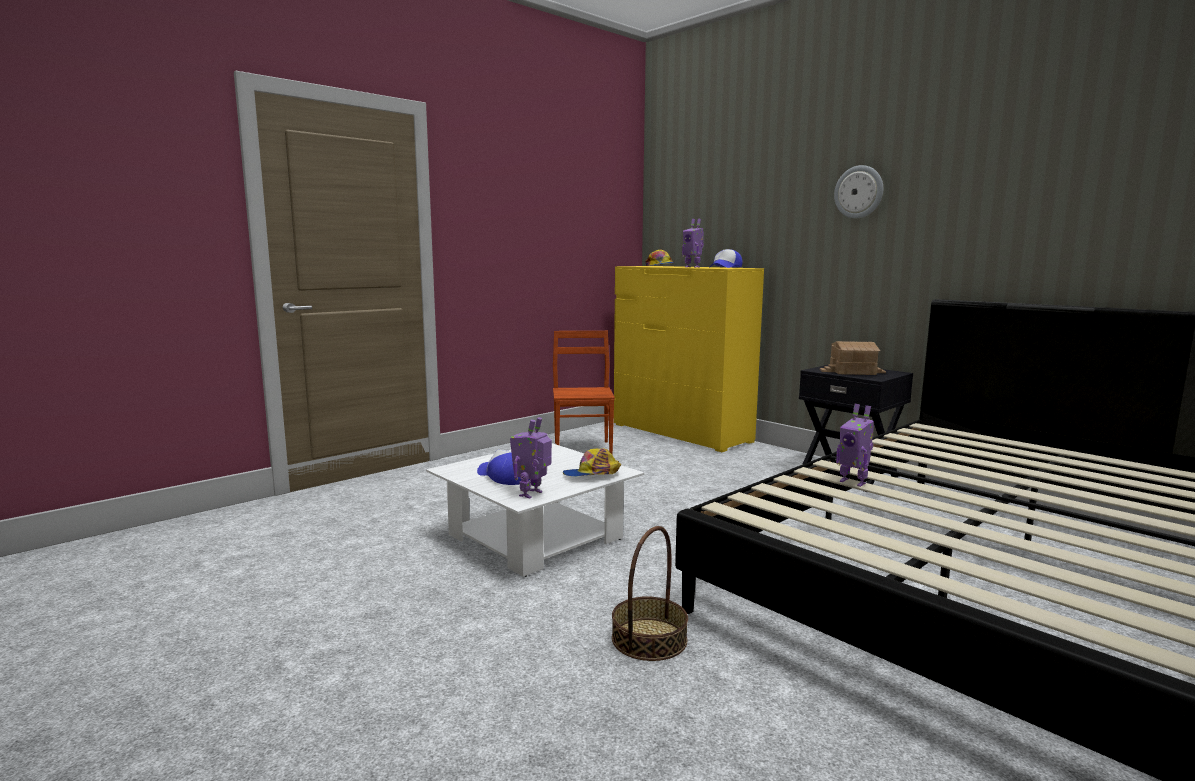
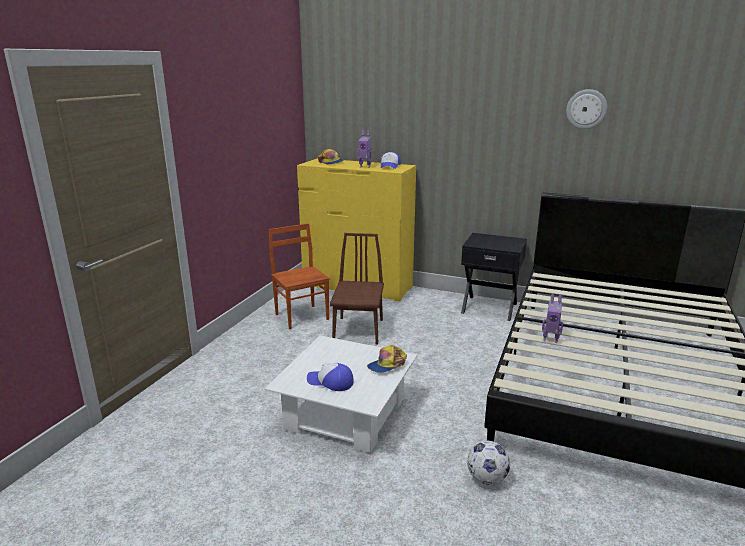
camera: 25 degrees left, 10 degrees up
toy robot [510,417,552,498] -> none
basket [612,526,688,661] -> football [467,441,510,485]
toy house [820,341,886,375] -> none
wall clock [834,165,883,219] -> wall clock moved to [566,89,607,129]
none -> brown chair [330,233,384,345]

